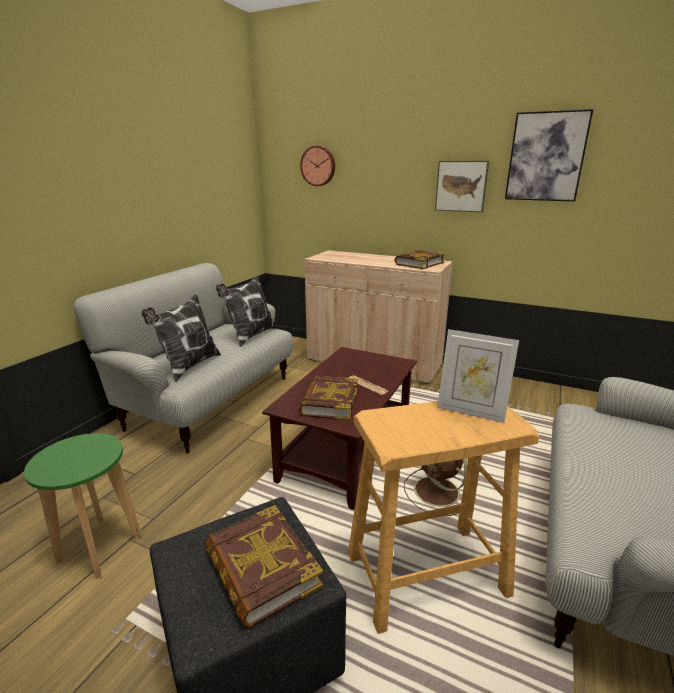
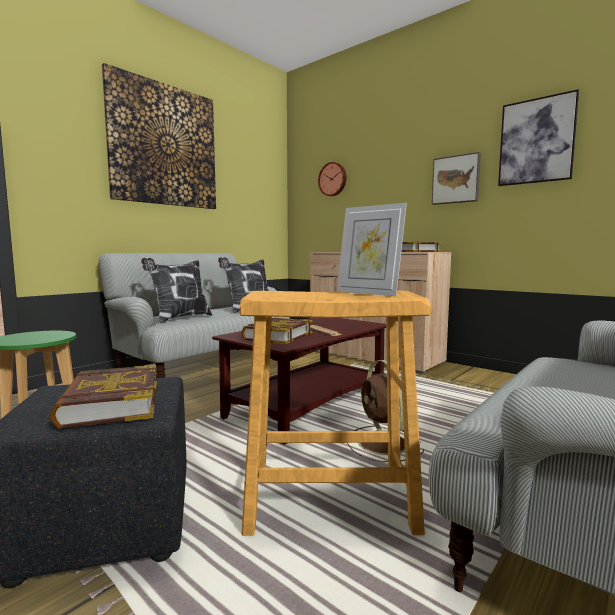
camera: 15 degrees right, 15 degrees down
none -> picture [102,63,216,209]

